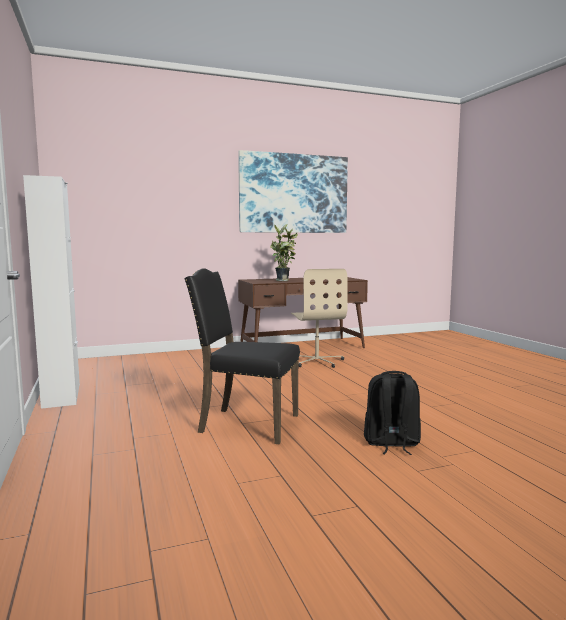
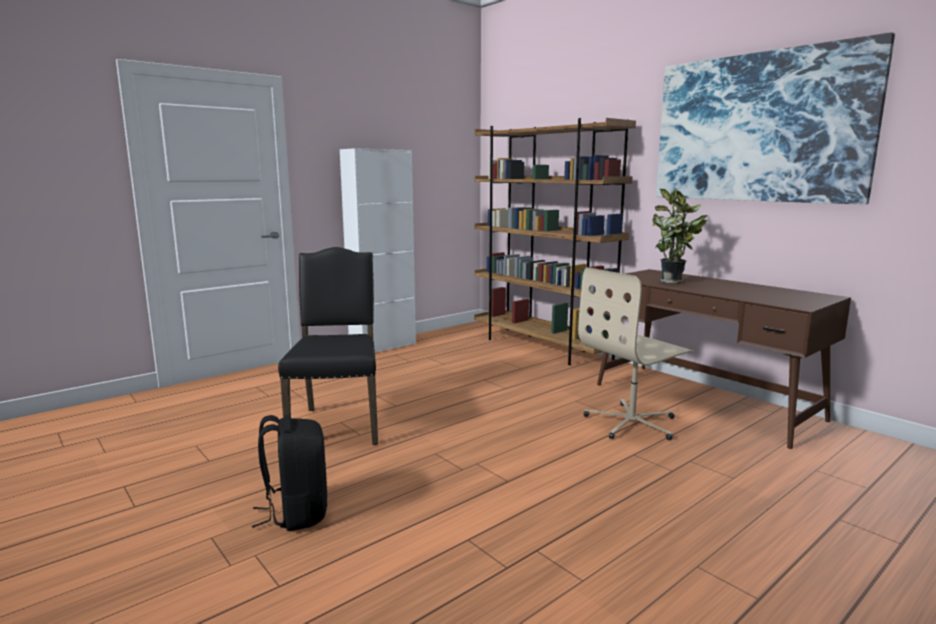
camera: 70 degrees right, 5 degrees up
none -> brown bookcase [474,118,636,365]

